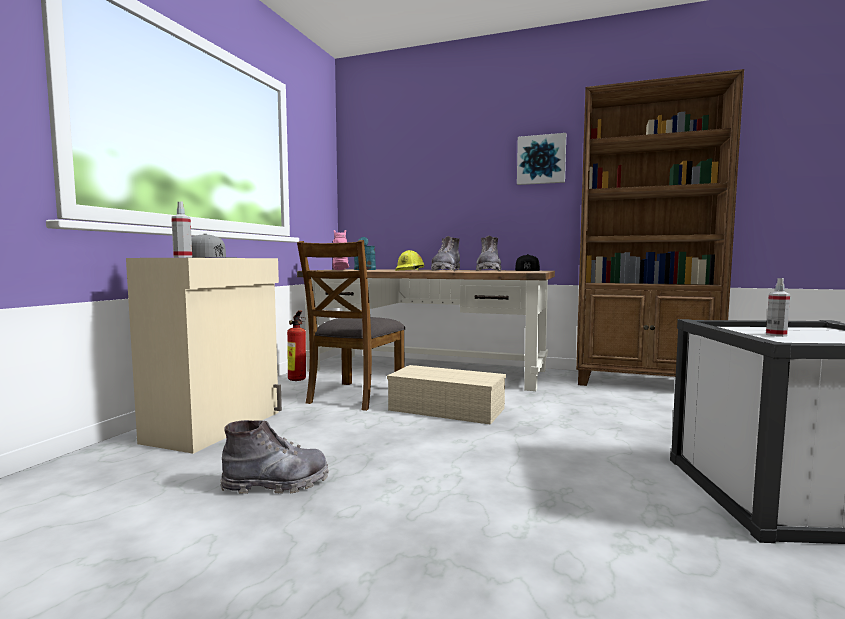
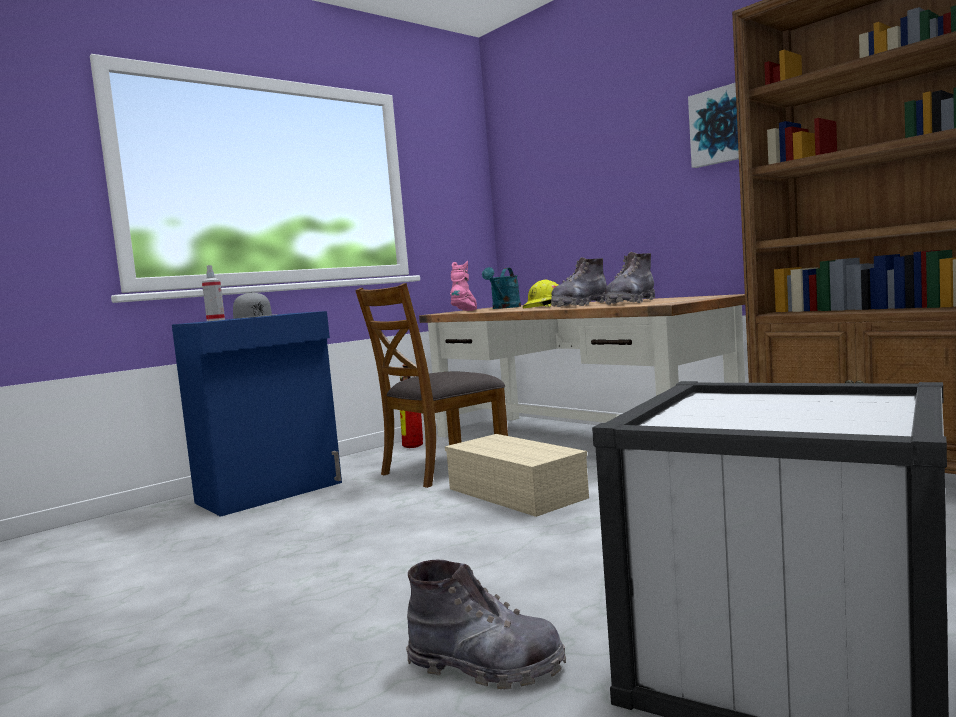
camera: 30 degrees right, 0 degrees up
beige cabinet [126,258,282,454] -> blue cabinet [172,311,342,517]
grey boot [220,420,329,494] -> grey boot moved to [406,560,566,690]
black cap [515,254,540,271] -> none
spray bottle [766,278,790,337] -> none

